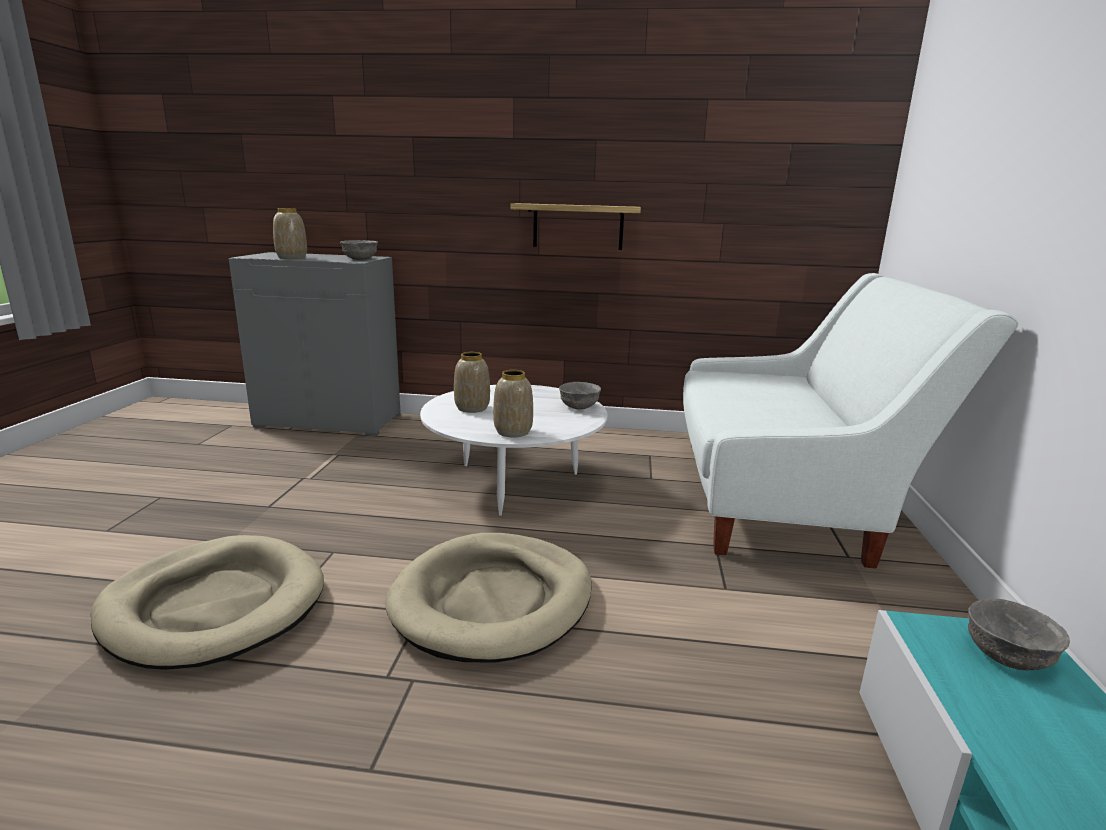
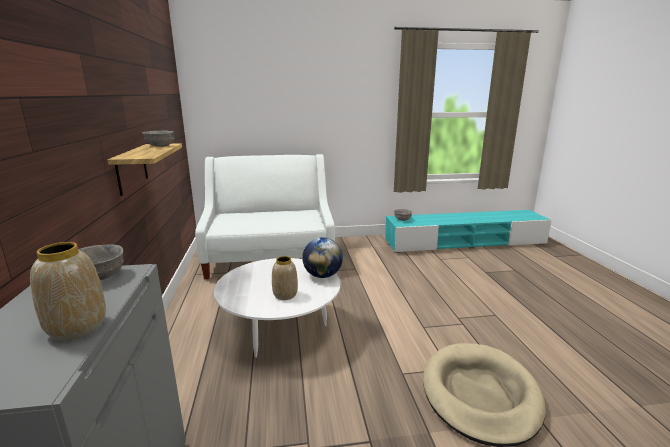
camera: 105 degrees left, 0 degrees up
beige dog bed [385,533,592,663] -> none
vase [493,370,533,437] -> globe [302,237,343,278]
grey bowl [559,382,601,409] -> grey bowl moved to [142,131,174,147]

